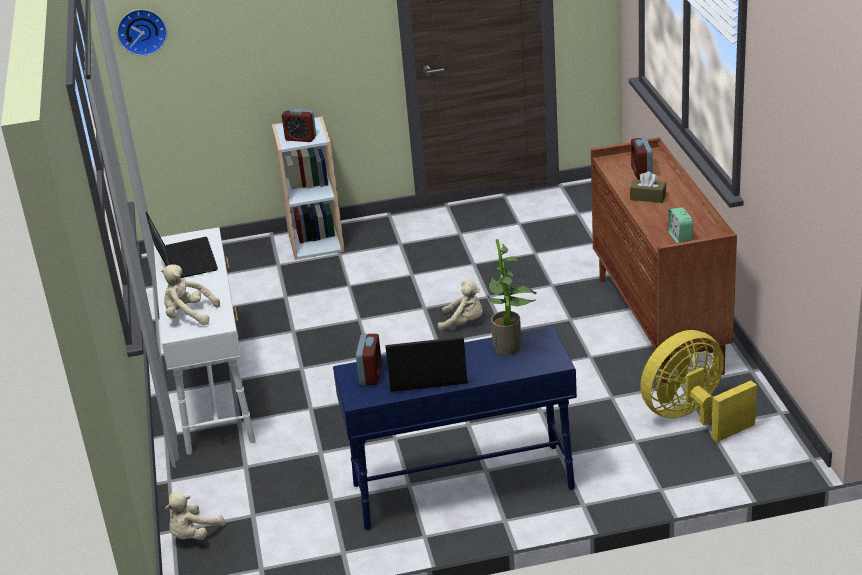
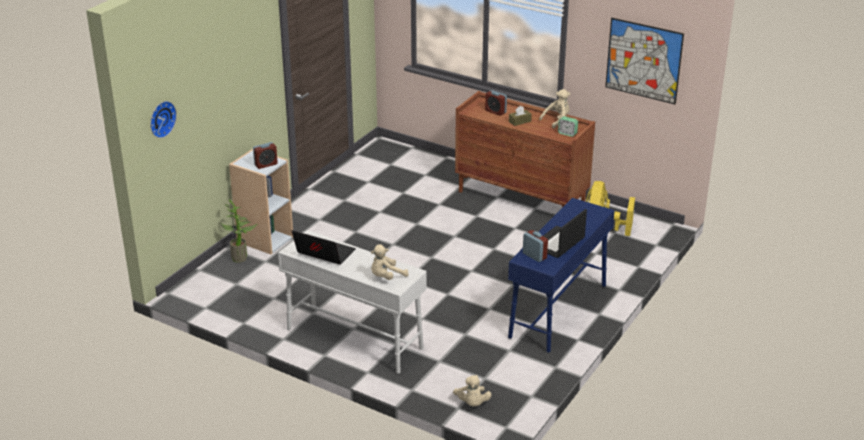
camera: 50 degrees left, 0 degrees up
beige plush toy [438,280,483,331] -> beige plush toy moved to [539,89,570,129]
potted plant [487,239,537,356] -> potted plant moved to [220,200,257,263]
none -> picture [605,18,684,104]

